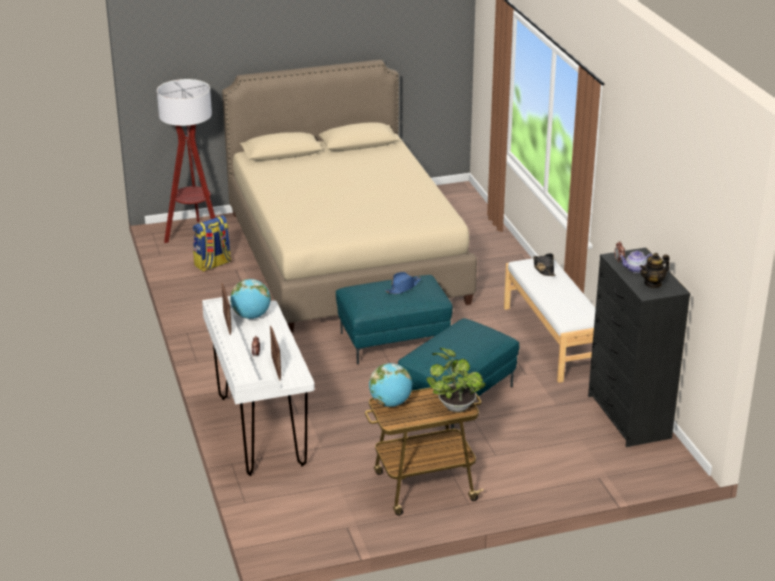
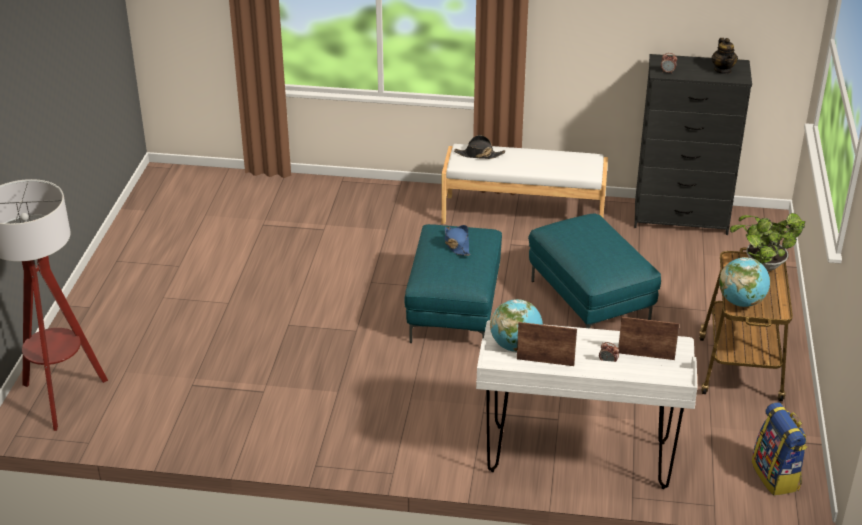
camera: 65 degrees left, 5 degrees up
backpack [193,215,231,272] -> backpack moved to [752,402,808,496]
beige bed [222,60,477,333] -> none
teapot [619,251,653,273] -> none

